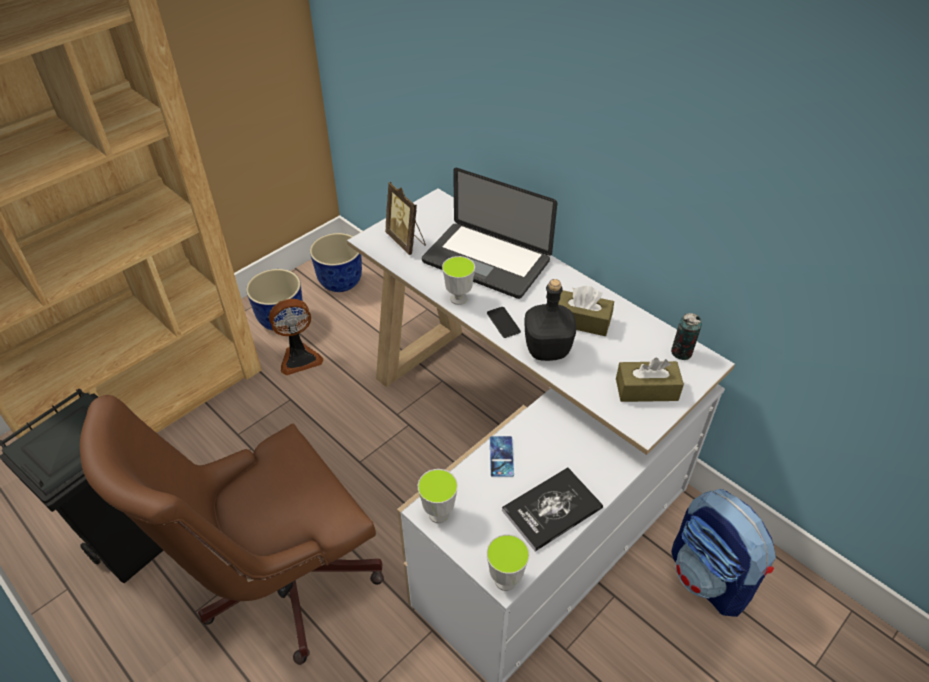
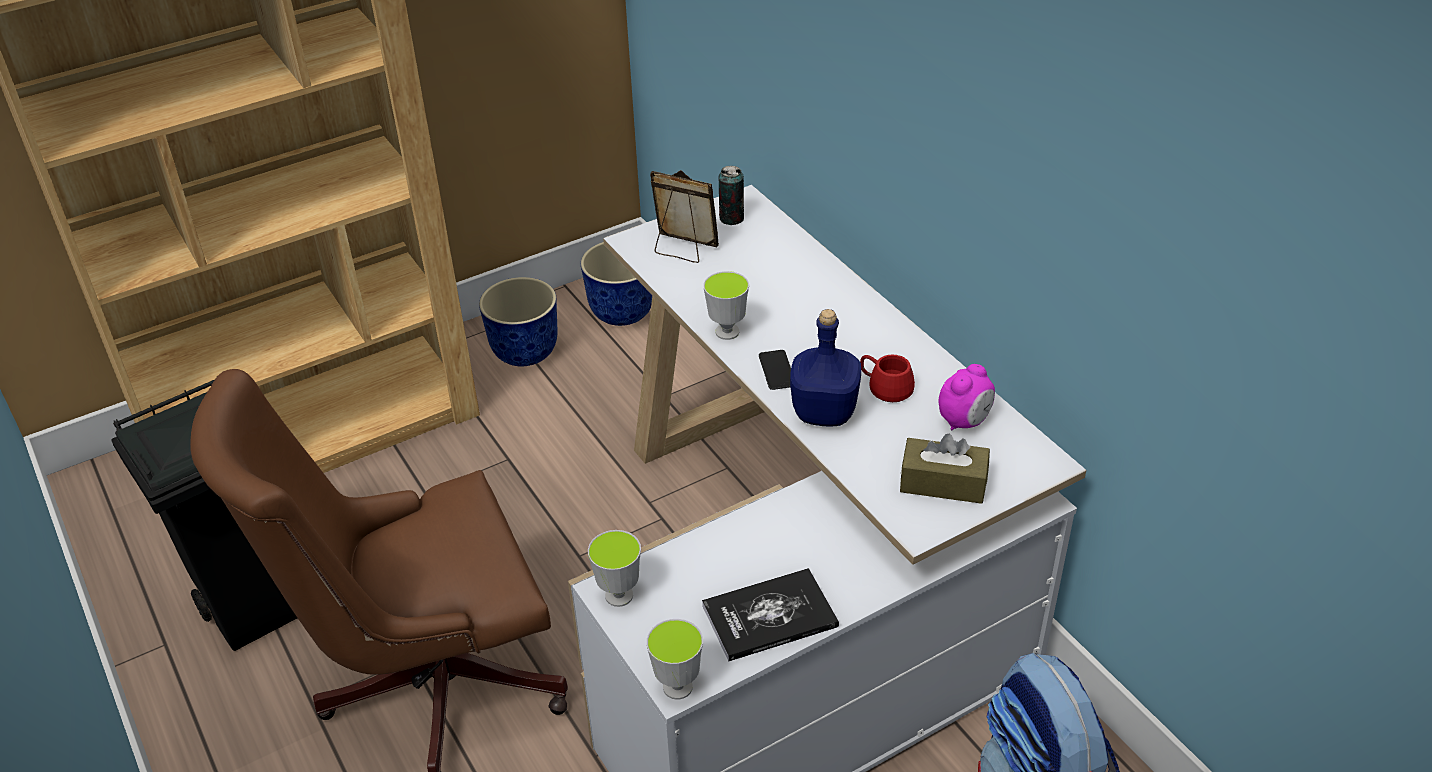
camera: 15 degrees right, 5 degrees down
fan [269,299,323,376] -> none
picture frame [385,182,426,255] -> picture frame turned 135 degrees clockwise [650,170,719,263]
laptop [422,168,557,299] -> none
phone [490,436,514,477] -> none
black bottle [524,279,576,361] -> blue bottle [790,309,861,426]
brown tissue box [558,286,614,336] -> red mug [860,355,915,402]
can [671,313,702,360] -> can moved to [719,166,744,225]
none -> alarm clock [938,364,995,430]

